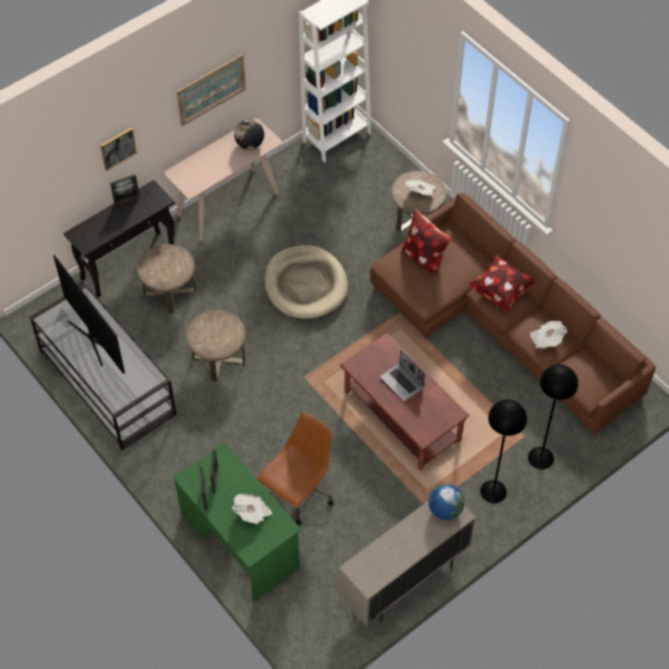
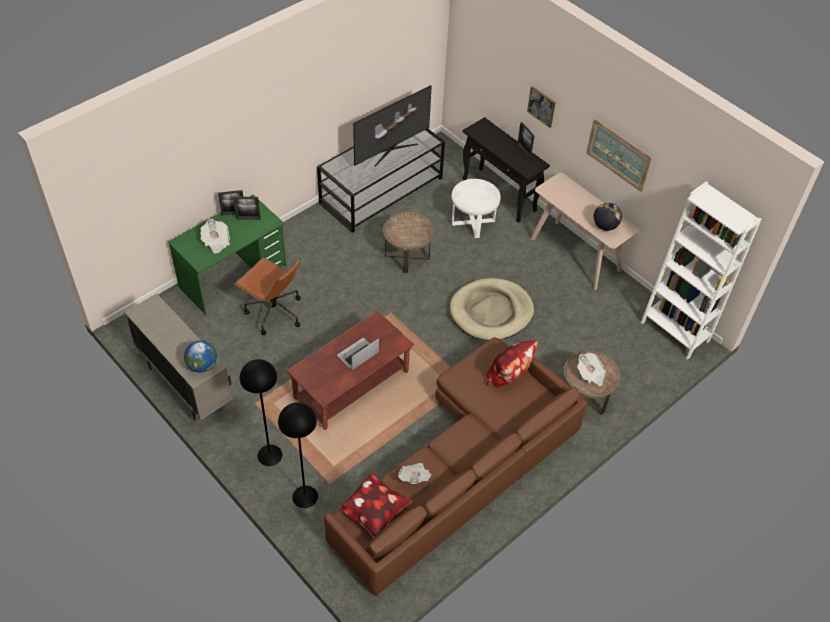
camera: 85 degrees right, 5 degrees down
brown side table [137,244,196,313] -> white side table [452,179,501,238]
pillow [469,255,534,311] -> pillow moved to [339,473,413,537]

